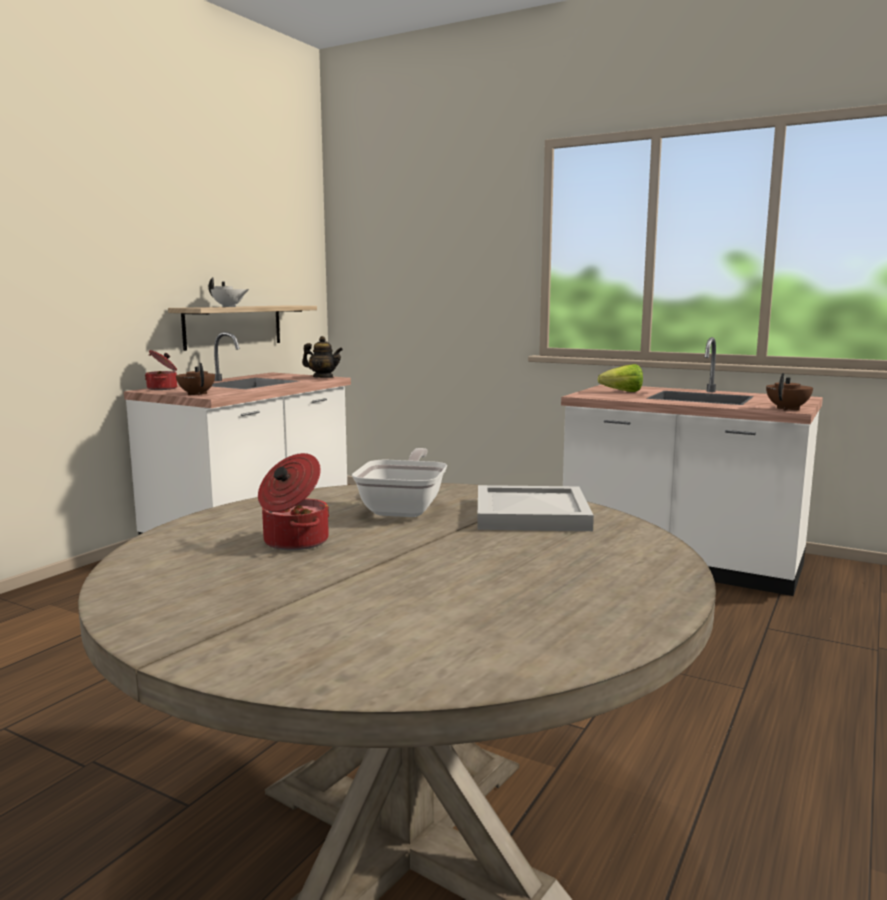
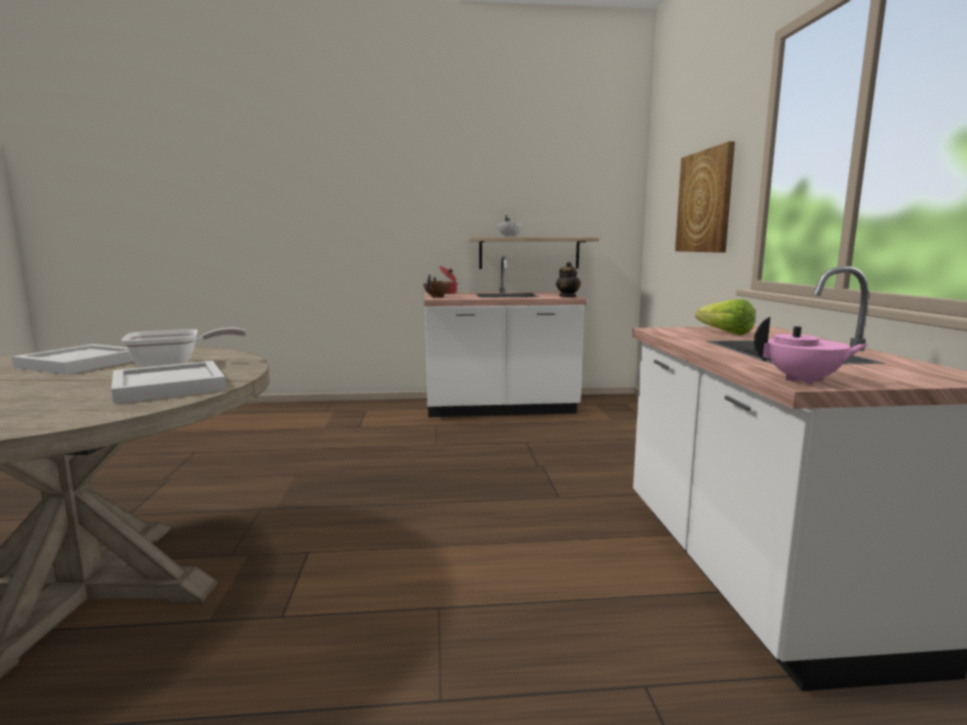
camera: 55 degrees right, 0 degrees up
cooking pot [258,453,329,550] -> white tray [12,344,133,375]
brown teapot [766,373,813,411] -> pink teapot [754,317,868,385]
none -> picture [675,141,735,253]

